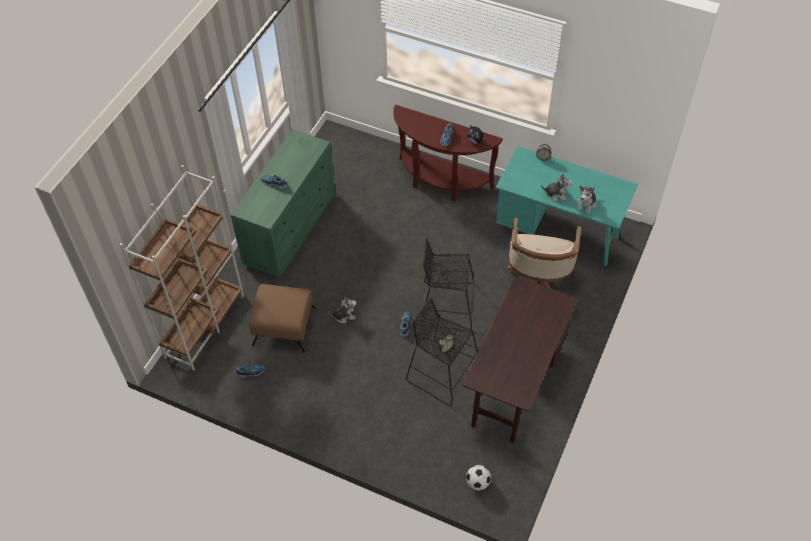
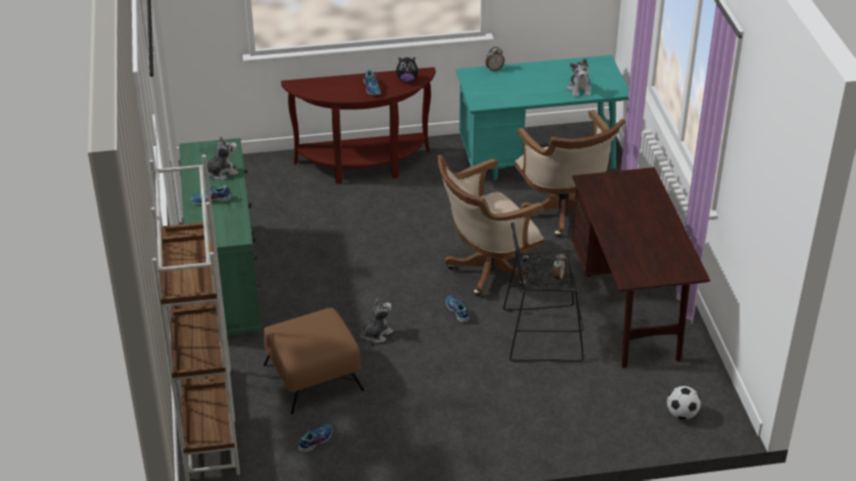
camera: 35 degrees left, 15 degrees down
black stool [421,238,474,331] -> office chair [437,155,544,296]
plush toy [541,173,572,201] -> plush toy moved to [203,136,238,180]

